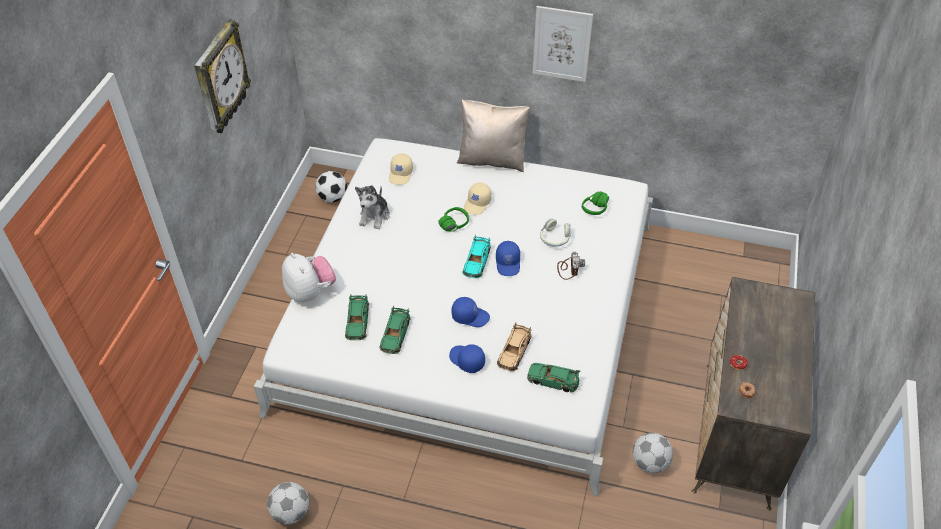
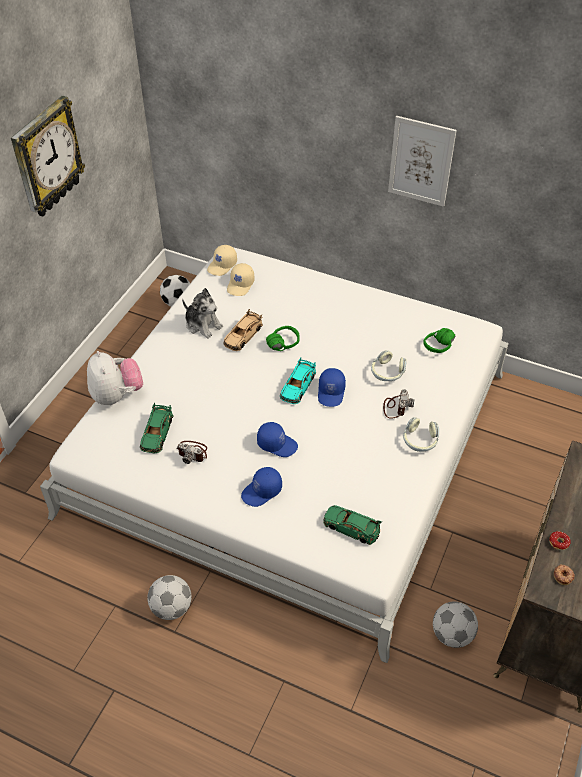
camera: 10 degrees right, 0 degrees up
football [267,482,309,524] -> football moved to [147,575,192,620]
plush toy [355,185,390,229] -> plush toy turned 75 degrees counterclockwise [182,288,223,339]
green toy car [379,306,411,354] -> camera [177,441,207,464]
blue cap [449,344,485,373] -> blue cap turned 90 degrees counterclockwise [241,467,282,507]
beige pillow [457,100,530,172] -> none
beige cap [464,183,492,215] -> beige cap moved to [207,245,237,276]
beige toy car [497,323,532,371] -> beige toy car moved to [224,309,263,351]
none -> headphones [403,417,439,452]

